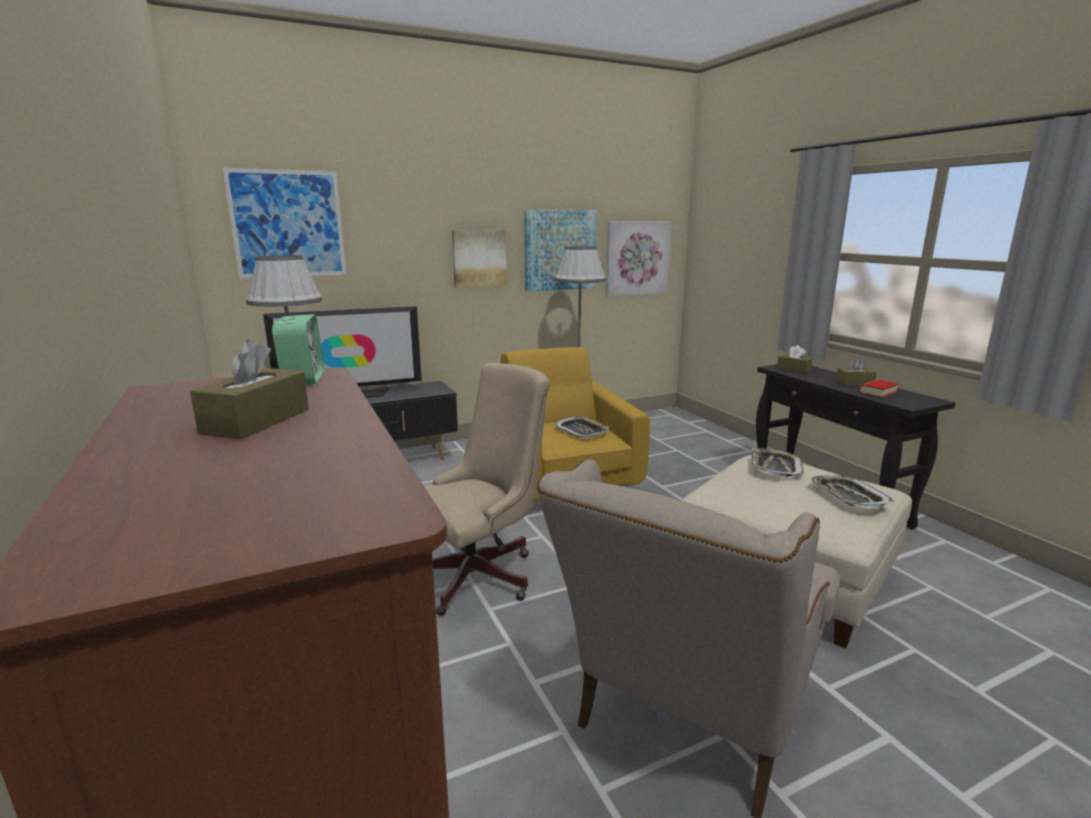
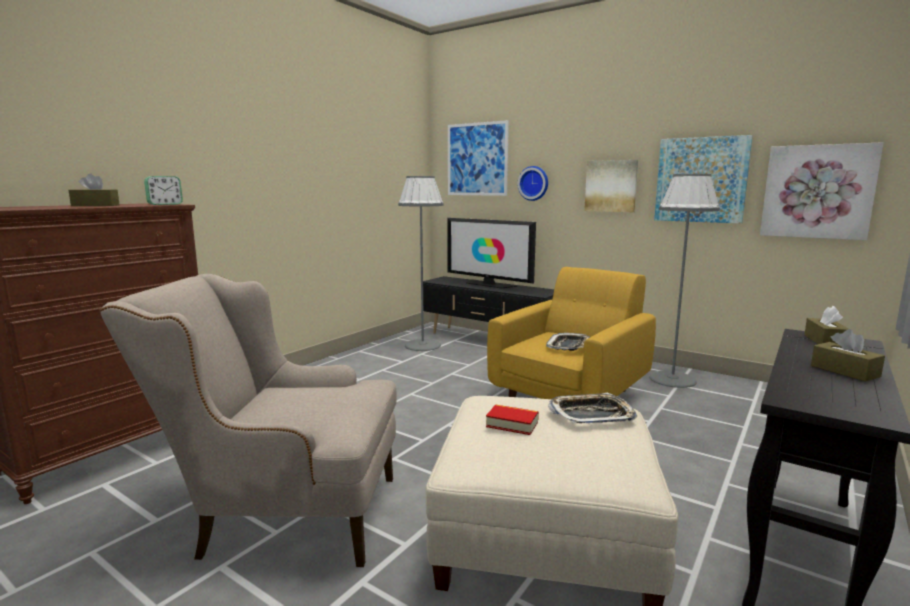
camera: 60 degrees right, 5 degrees down
beige office chair [423,363,551,616] -> none
tray [810,475,894,509] -> none
book [859,379,899,398] -> book moved to [486,404,539,435]
none -> wall clock [518,166,548,201]

